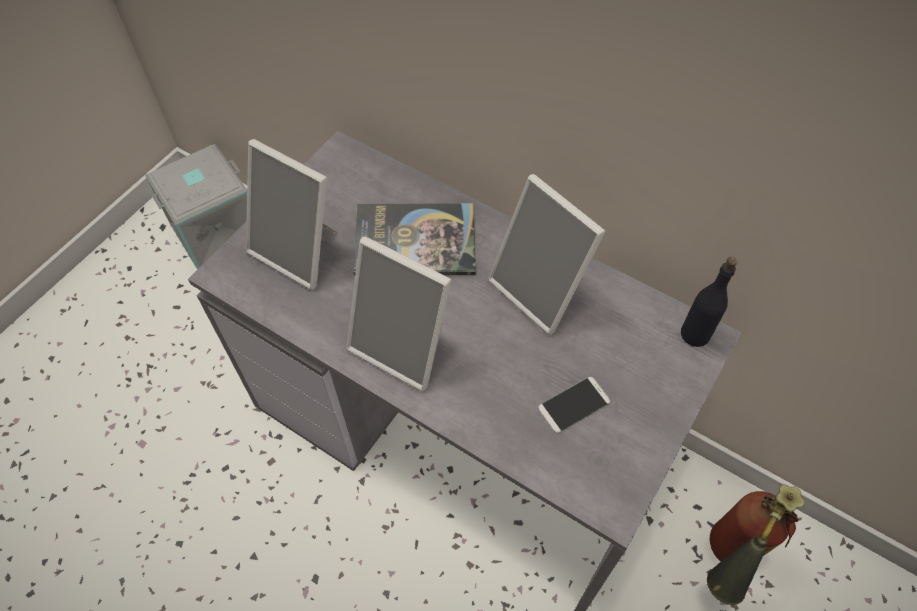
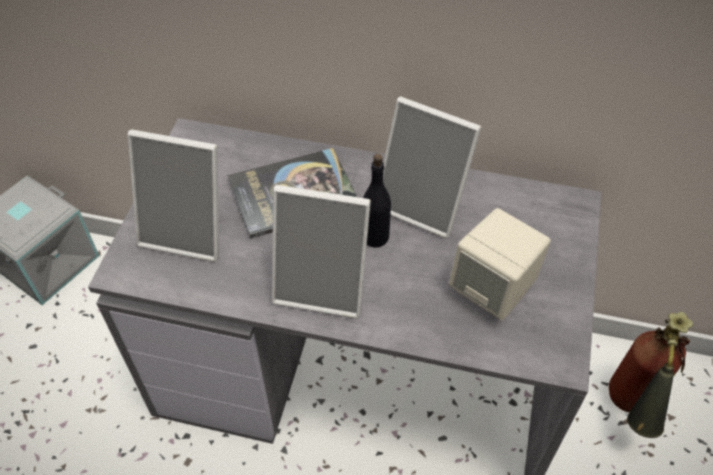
camera: 20 degrees left, 5 degrees down
phone [538,377,610,433] -> beige speaker [449,208,551,321]
black bottle [681,257,737,347] -> black bottle moved to [363,154,391,248]

